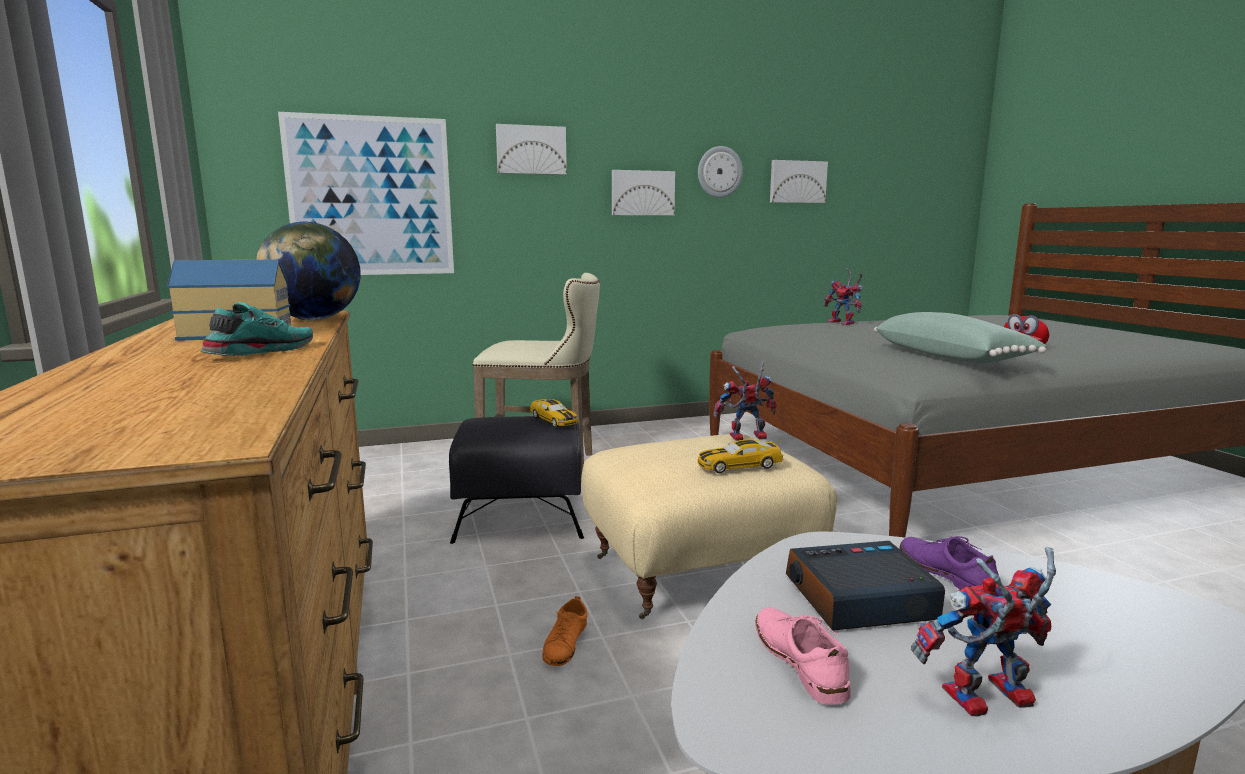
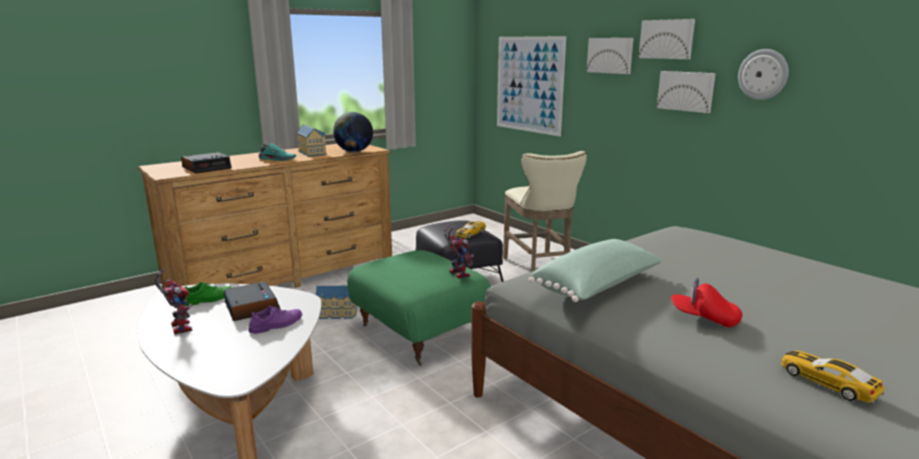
camera: 70 degrees right, 5 degrees up
orange shoe [542,596,588,666] -> toy house [316,286,358,319]
beige ottoman [581,434,837,619] -> green ottoman [347,250,491,366]
toy car [698,439,783,473] -> toy car moved to [781,351,885,403]
pink shoe [755,608,850,705] -> green shoe [184,282,232,306]
picture [770,160,828,203] -> picture moved to [639,19,695,59]
toy robot [823,268,863,325] -> none
none -> alarm clock [181,152,232,174]

